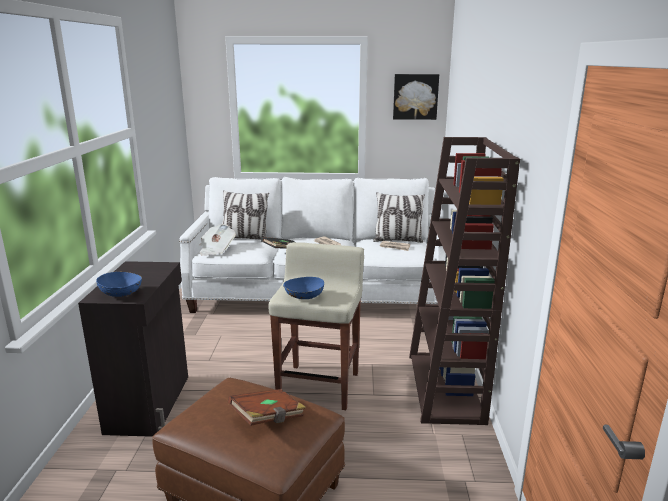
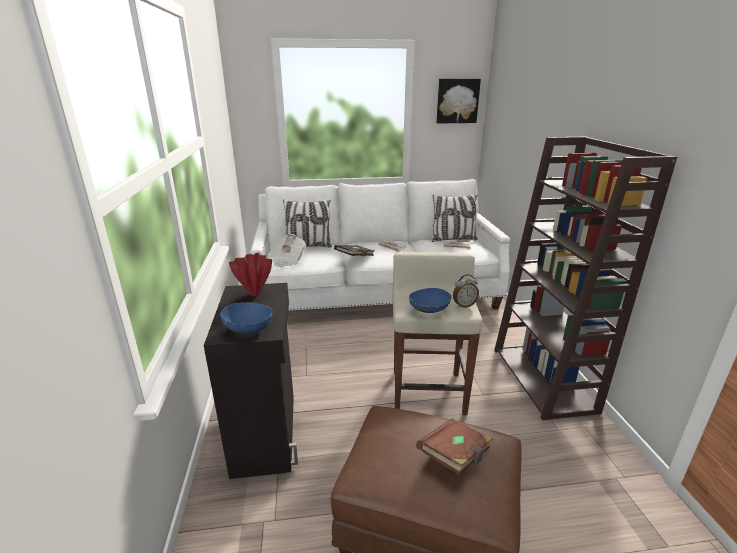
camera: 10 degrees left, 5 degrees up
none -> red vase [229,253,272,296]
none -> alarm clock [453,274,479,308]

